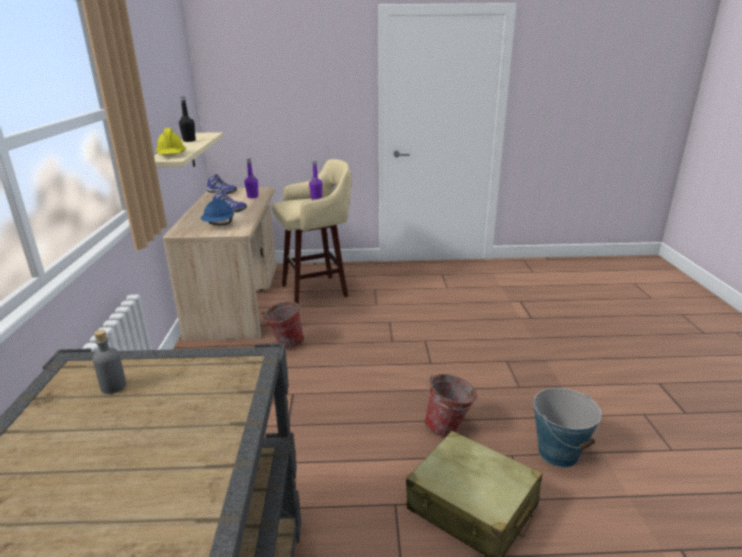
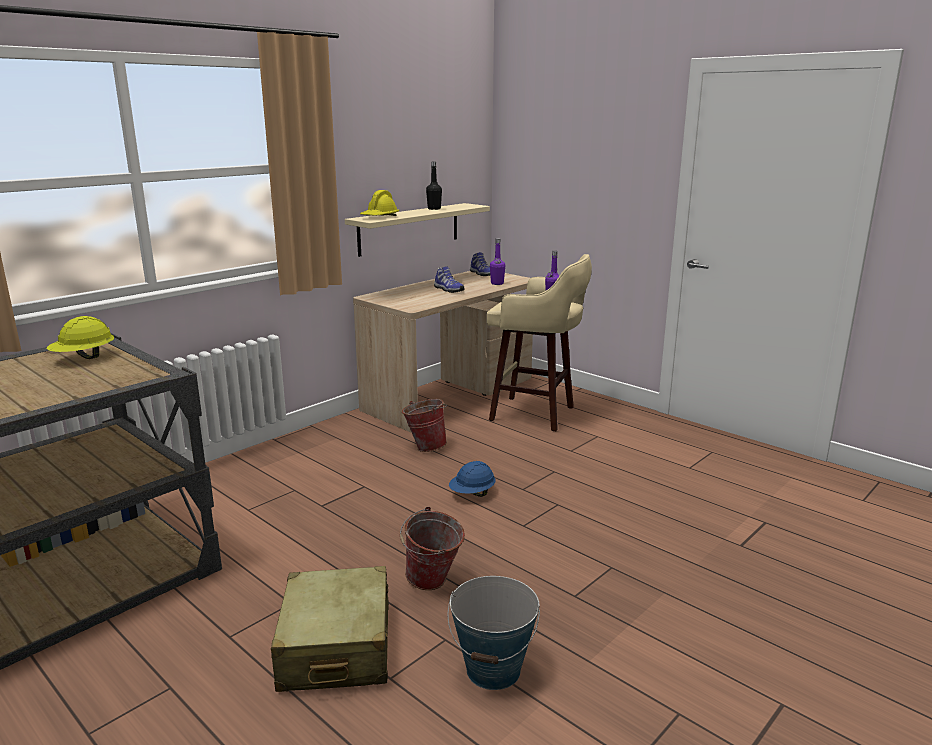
camera: 45 degrees right, 5 degrees down
grey bottle [92,330,126,394] -> yellow hard hat [47,316,114,359]
blue hard hat [201,199,234,225] -> blue hard hat moved to [449,461,496,497]

